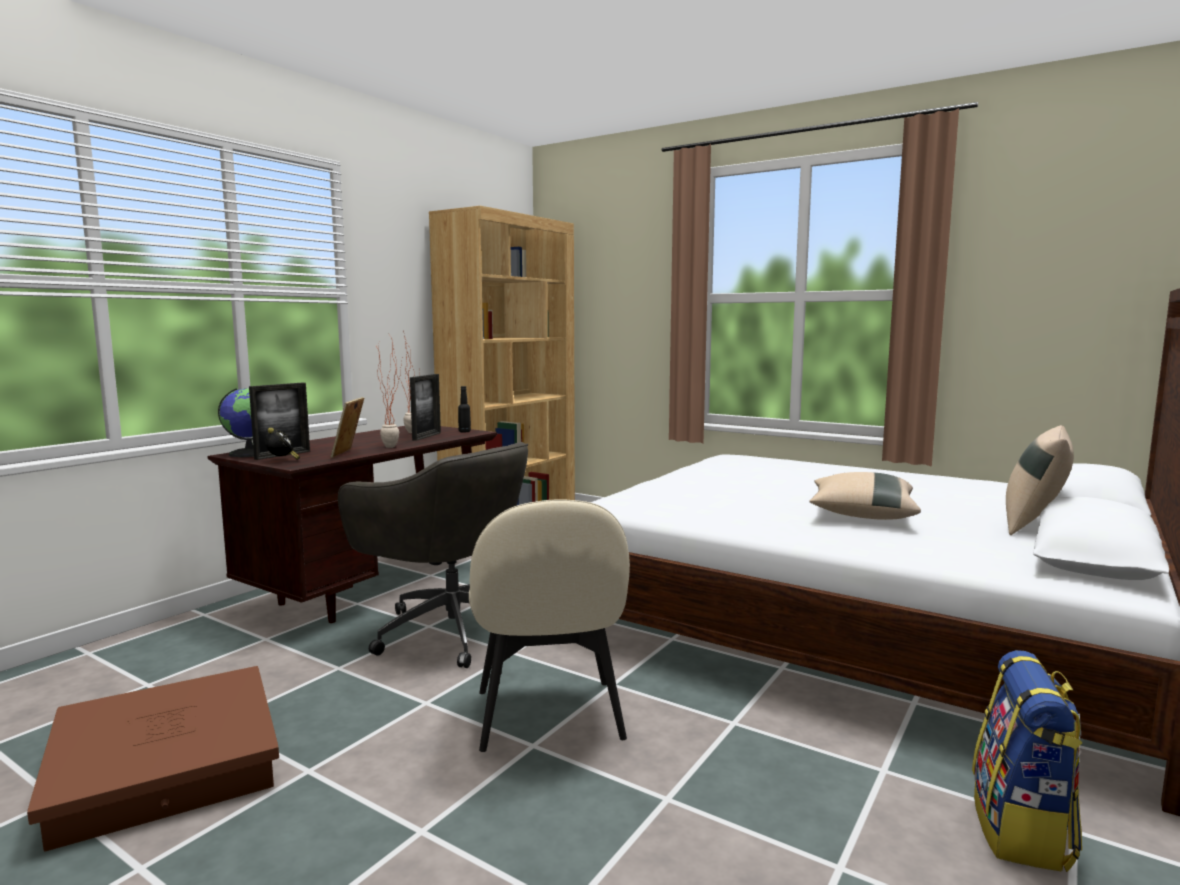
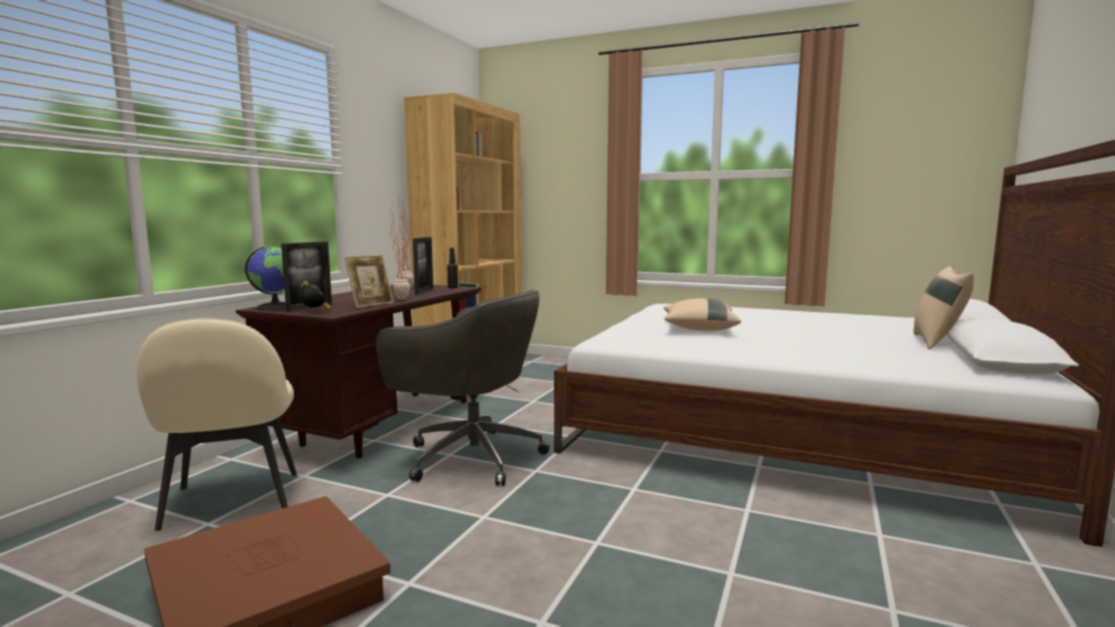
camera: 10 degrees left, 0 degrees up
picture frame [331,397,364,458] -> picture frame turned 135 degrees counterclockwise [344,255,394,308]
beige chair [469,499,630,752] -> beige chair moved to [137,318,297,531]
beige pillow [809,472,921,520] -> beige pillow moved to [664,298,741,331]
backpack [972,650,1082,872] -> none

